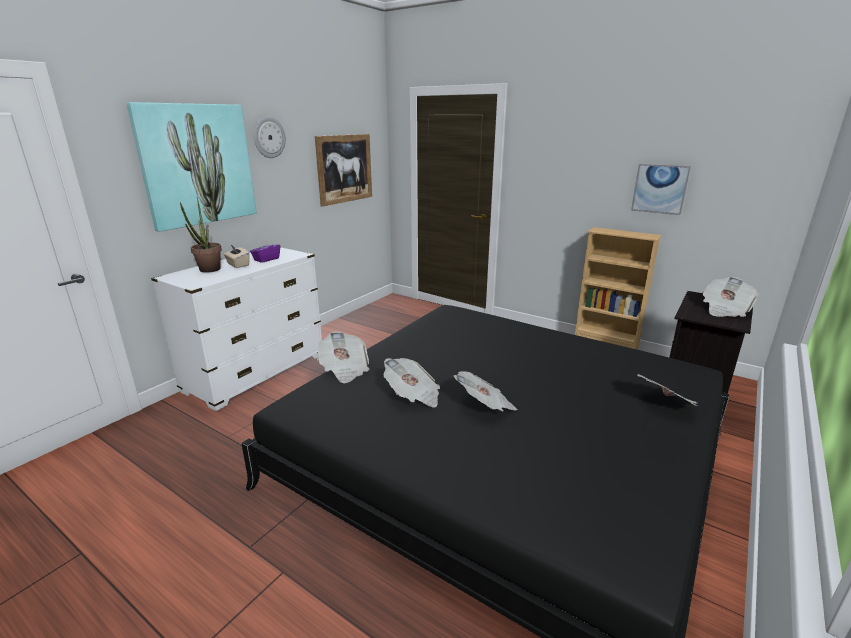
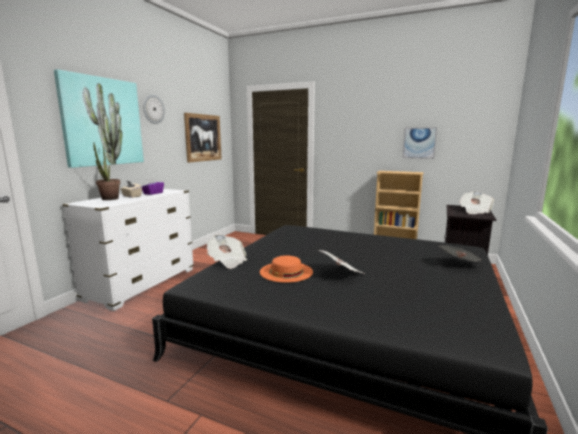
camera: 10 degrees left, 10 degrees down
newspaper [383,358,440,408] -> orange hat [260,255,313,283]

